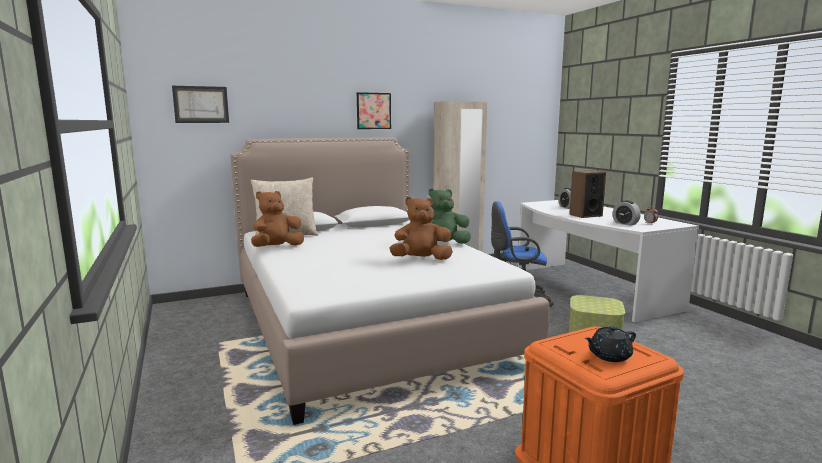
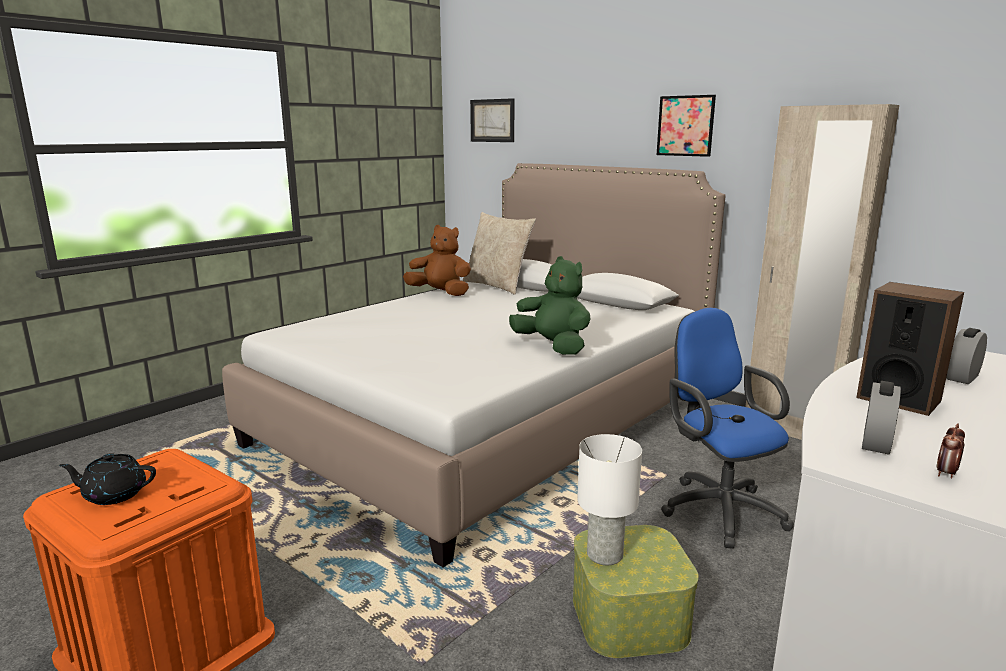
camera: 65 degrees right, 5 degrees up
brown plush toy [390,197,453,260] -> none
black teapot [585,326,636,362] -> black teapot turned 45 degrees counterclockwise [59,453,156,505]
none -> white table lamp [577,434,642,565]

